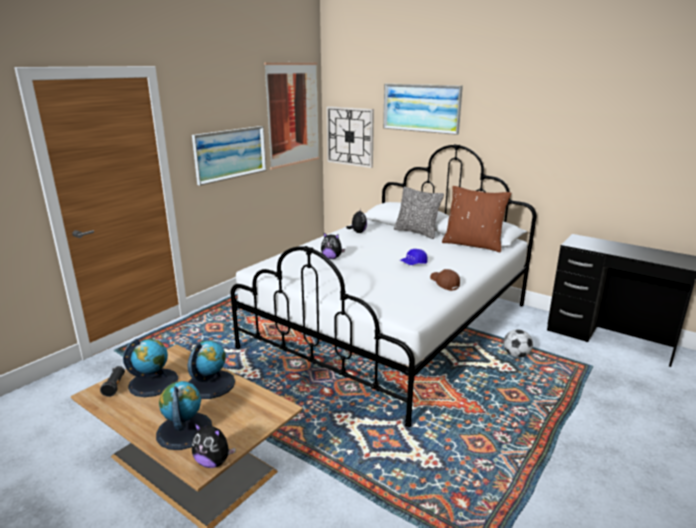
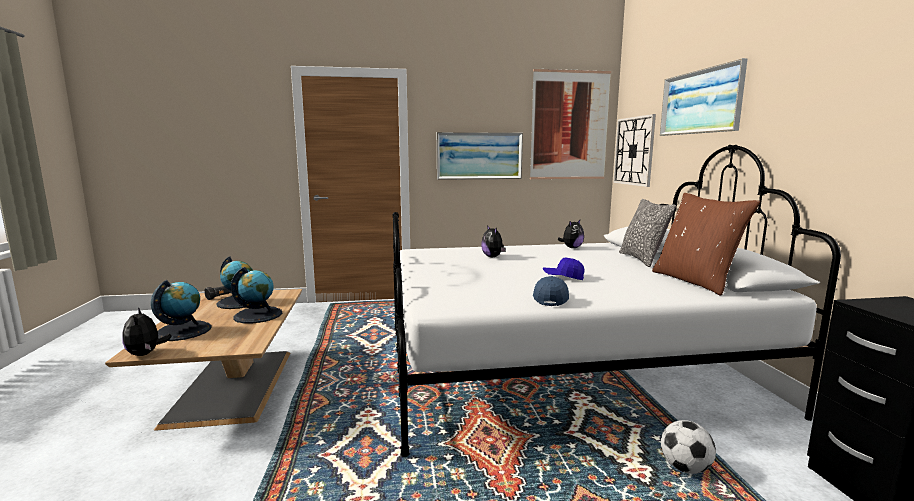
camera: 45 degrees right, 10 degrees down
brown cap [430,269,460,291] -> blue cap [533,276,569,306]

